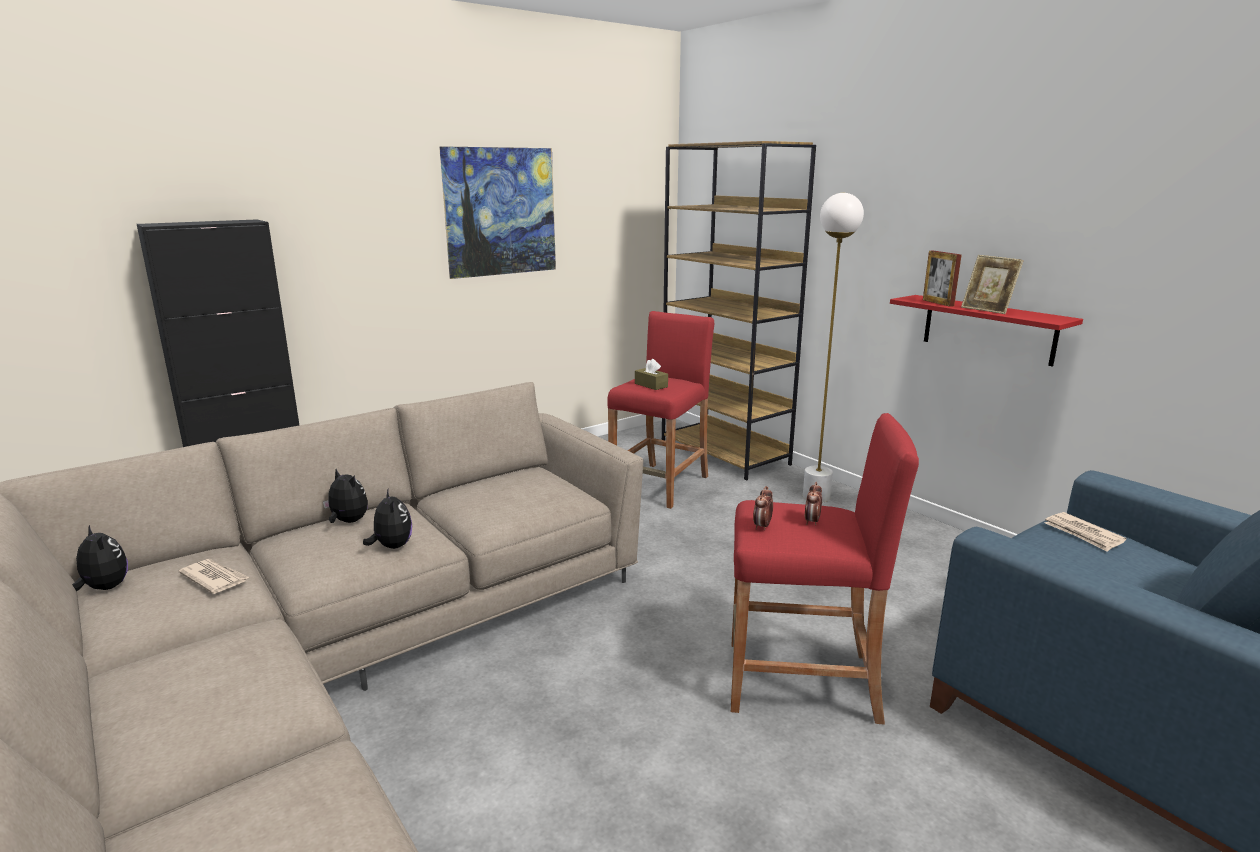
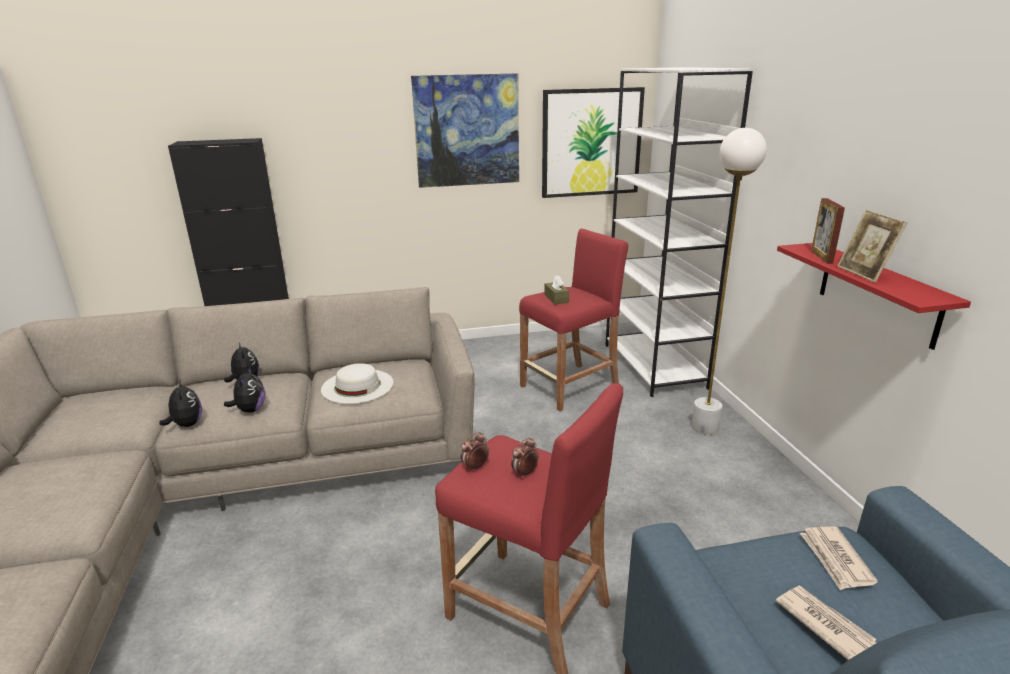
camera: 25 degrees right, 5 degrees up
plush toy [73,525,128,591] -> plush toy moved to [159,379,202,427]
newspaper [179,559,250,594] -> newspaper moved to [776,586,877,660]
brown bookcase [662,141,816,481] -> white bookcase [605,67,753,397]
none -> white hat [321,363,394,404]
none -> picture [542,87,645,198]

